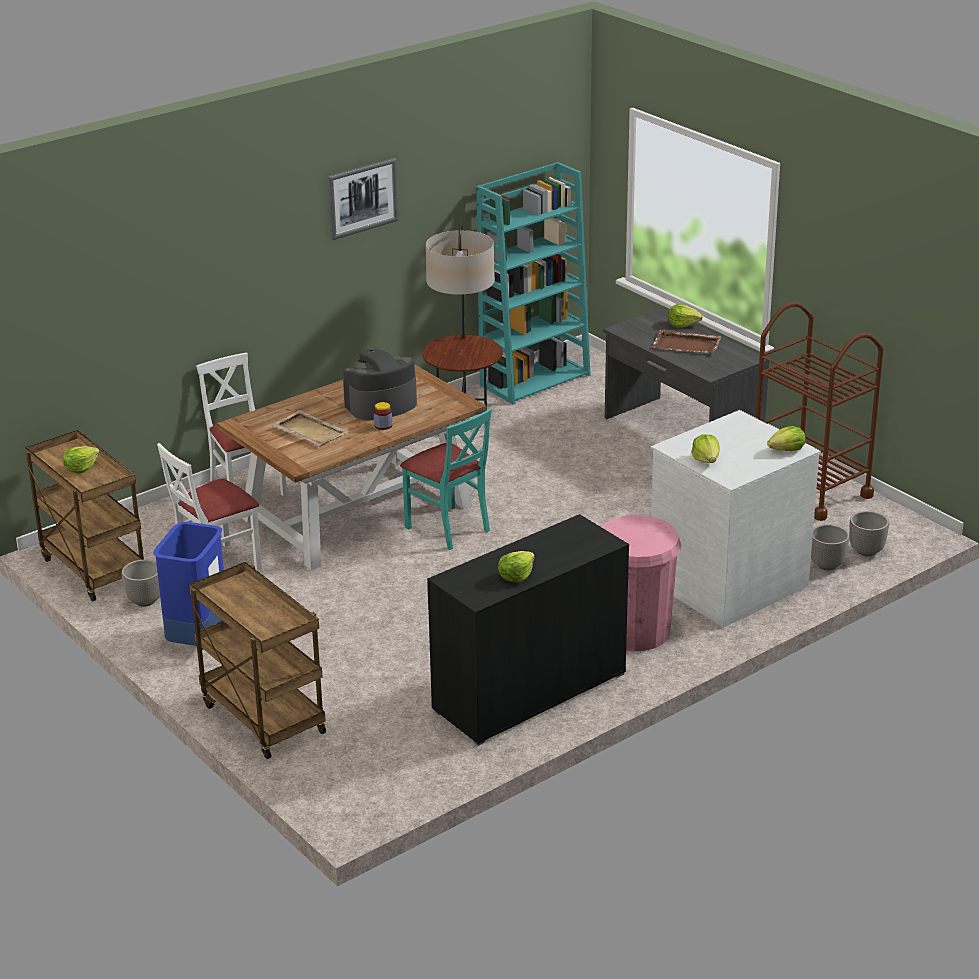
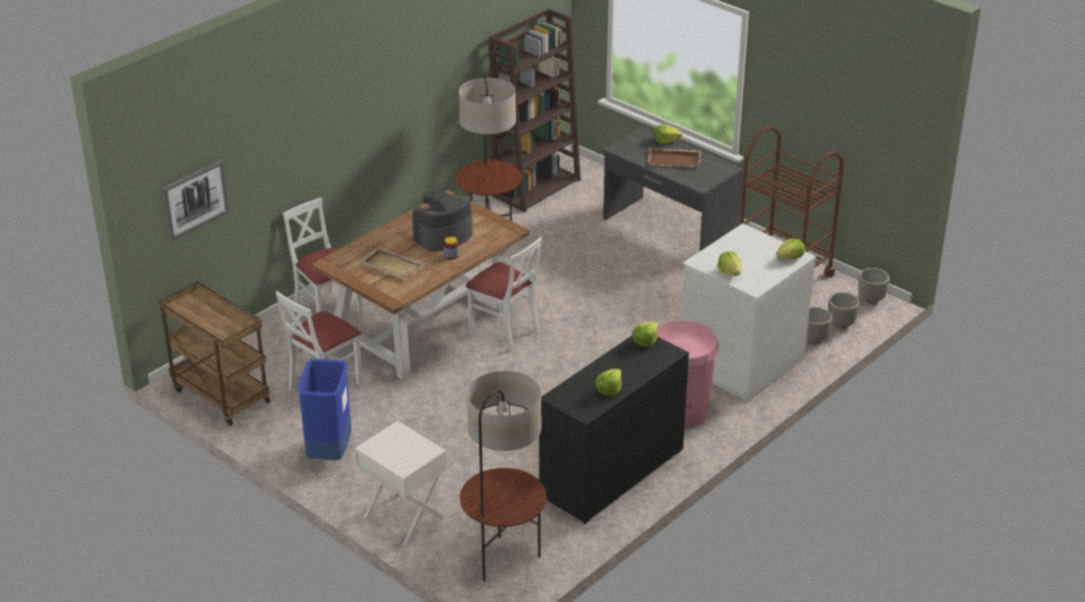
camera: 10 degrees left, 5 degrees up
lettuce [63,446,100,474] -> lettuce moved to [632,322,659,347]
planter [122,560,160,607] -> planter moved to [858,268,890,303]
brown cart [189,562,326,759] -> white nightstand [355,421,447,546]
picture [327,158,399,240] -> picture moved to [162,160,230,241]
turquoise chair [400,409,492,550] -> white chair [466,236,542,352]
turquoise bookcase [476,162,591,404] -> brown bookcase [489,8,581,212]
none -> floor lamp [460,371,547,581]

